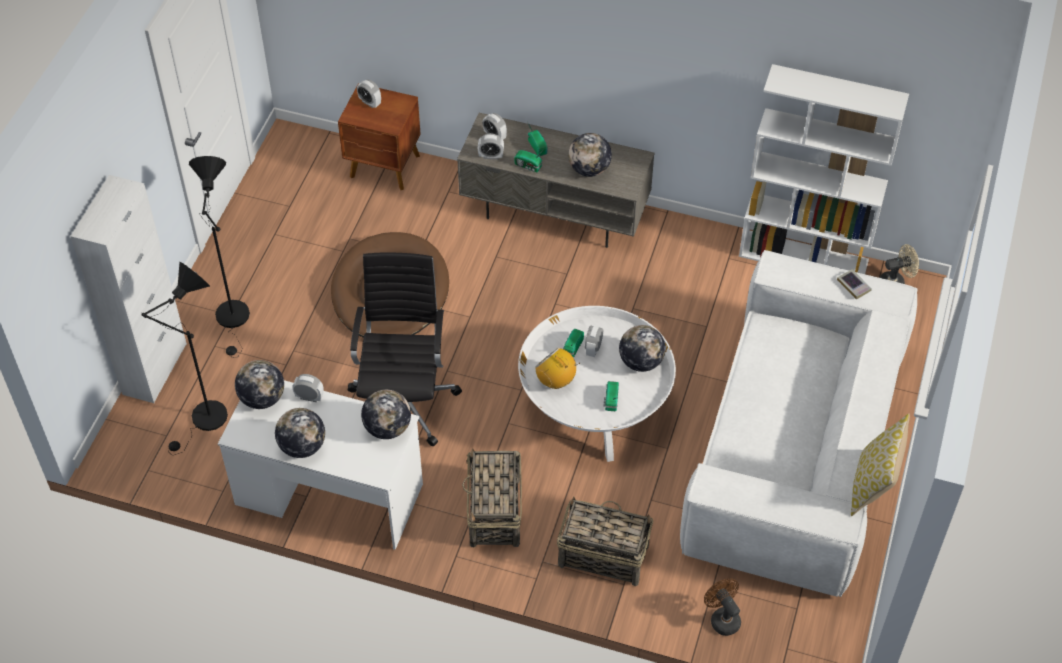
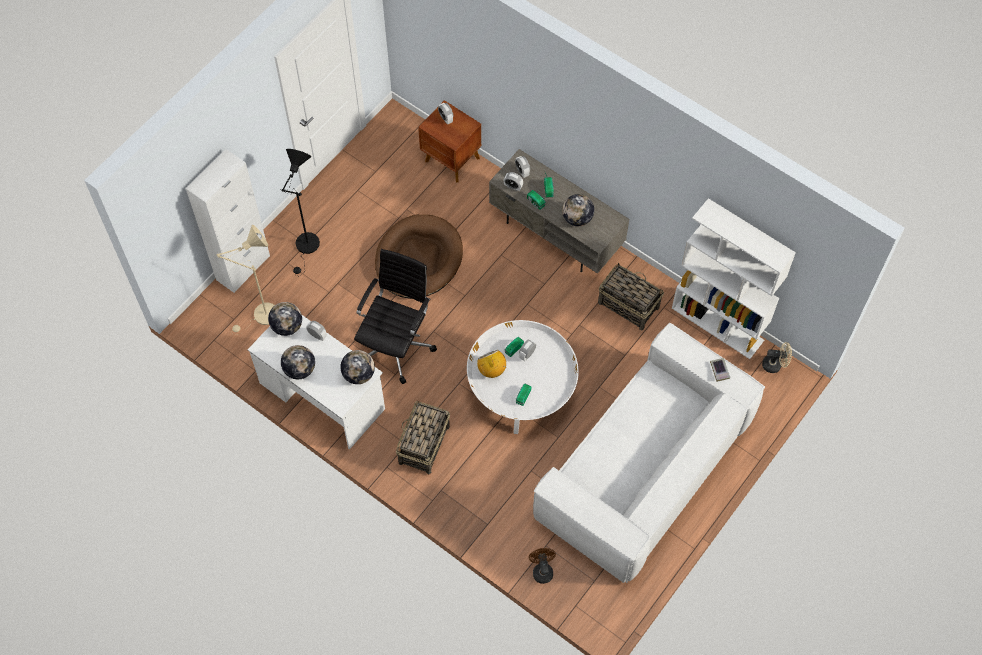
camera: 20 degrees right, 10 degrees up
black floor lamp [142,262,228,455] -> beige floor lamp [217,224,275,335]
basket [557,496,653,586] -> basket moved to [598,263,664,331]
globe [619,325,666,372] -> none
pillow [850,414,910,516] -> none

